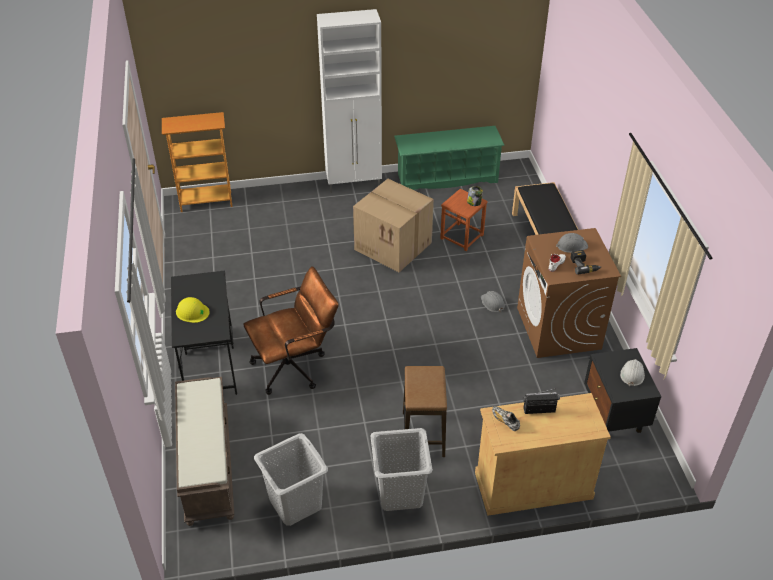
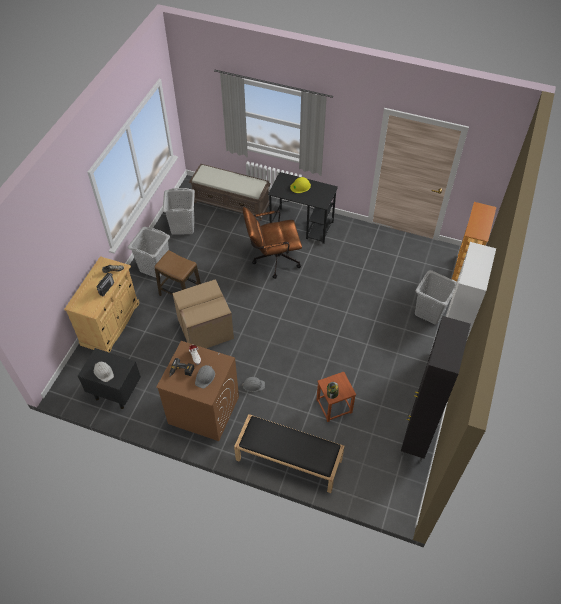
camera: 120 degrees right, 10 degrees up
brown office chair [243,266,339,395] -> brown office chair turned 75 degrees clockwise [243,207,302,279]
cardboard box [353,179,434,272] -> cardboard box moved to [173,279,234,348]
green shoe rack [394,126,505,190] -> black cabinet [401,316,471,462]
none -> grey laundry basket [415,270,457,325]

